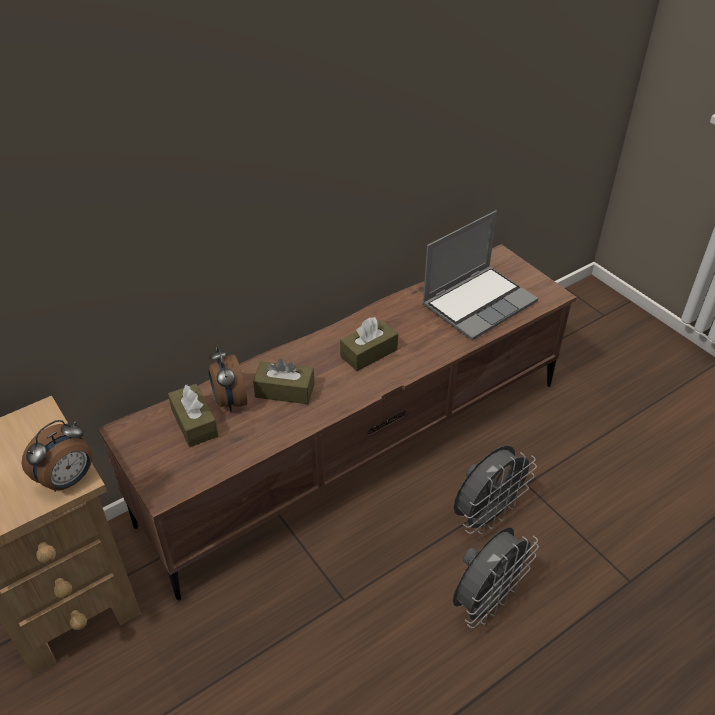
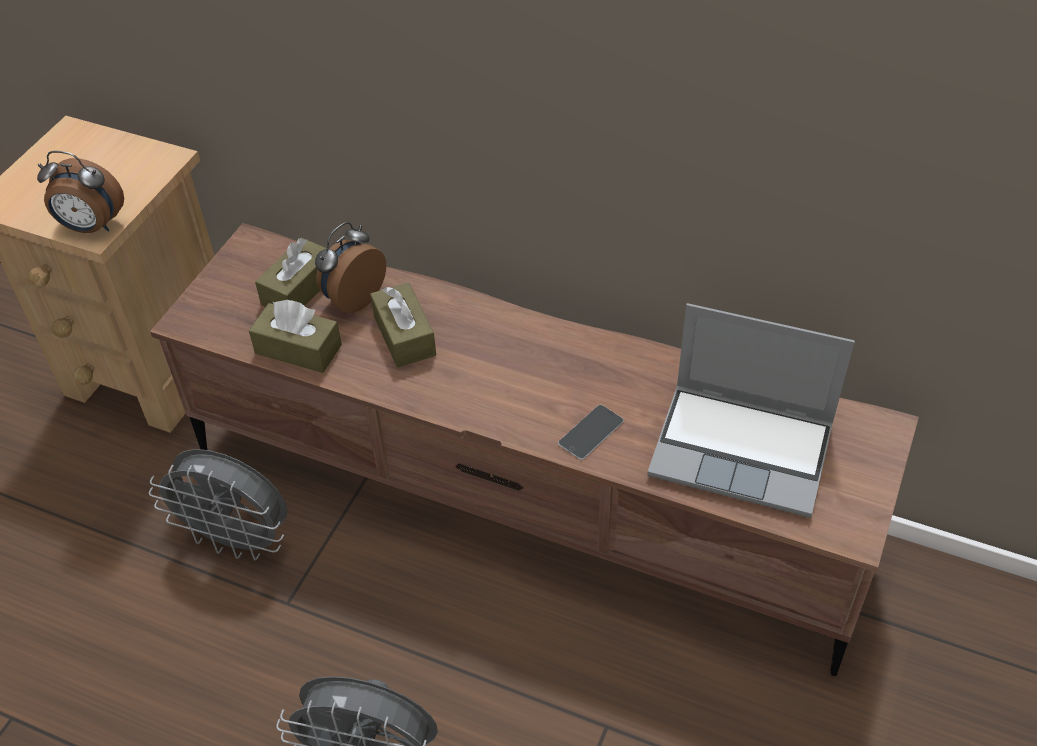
camera: 60 degrees right, 5 degrees up
brown tissue box [340,317,398,371] -> brown tissue box moved to [249,300,342,373]
grey fan [454,445,537,534] -> grey fan moved to [149,449,287,560]
none -> phone [558,405,624,460]

